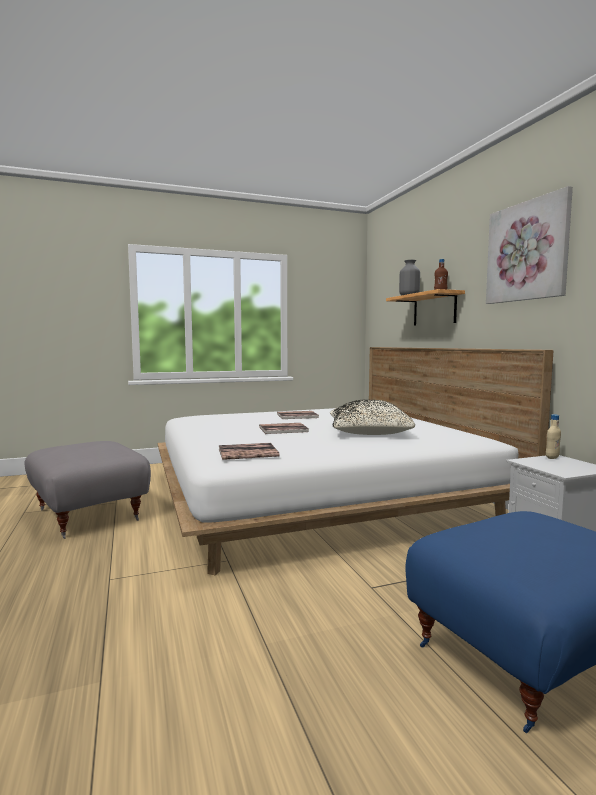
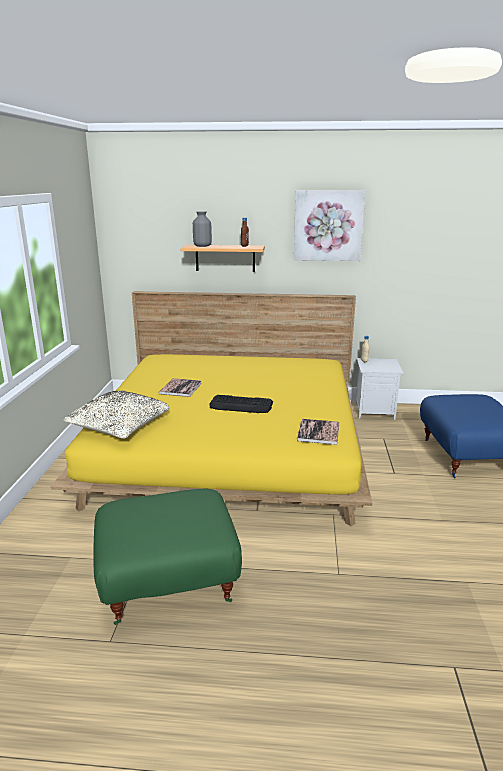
camera: 65 degrees left, 15 degrees up
grey ottoman [24,441,151,539] -> green ottoman [94,489,242,625]
white bed [158,347,554,575] -> yellow bed [51,291,372,526]
book [259,423,309,434] -> keyboard [210,395,273,413]
beige pillow [330,399,416,435] -> beige pillow moved to [63,390,169,439]

